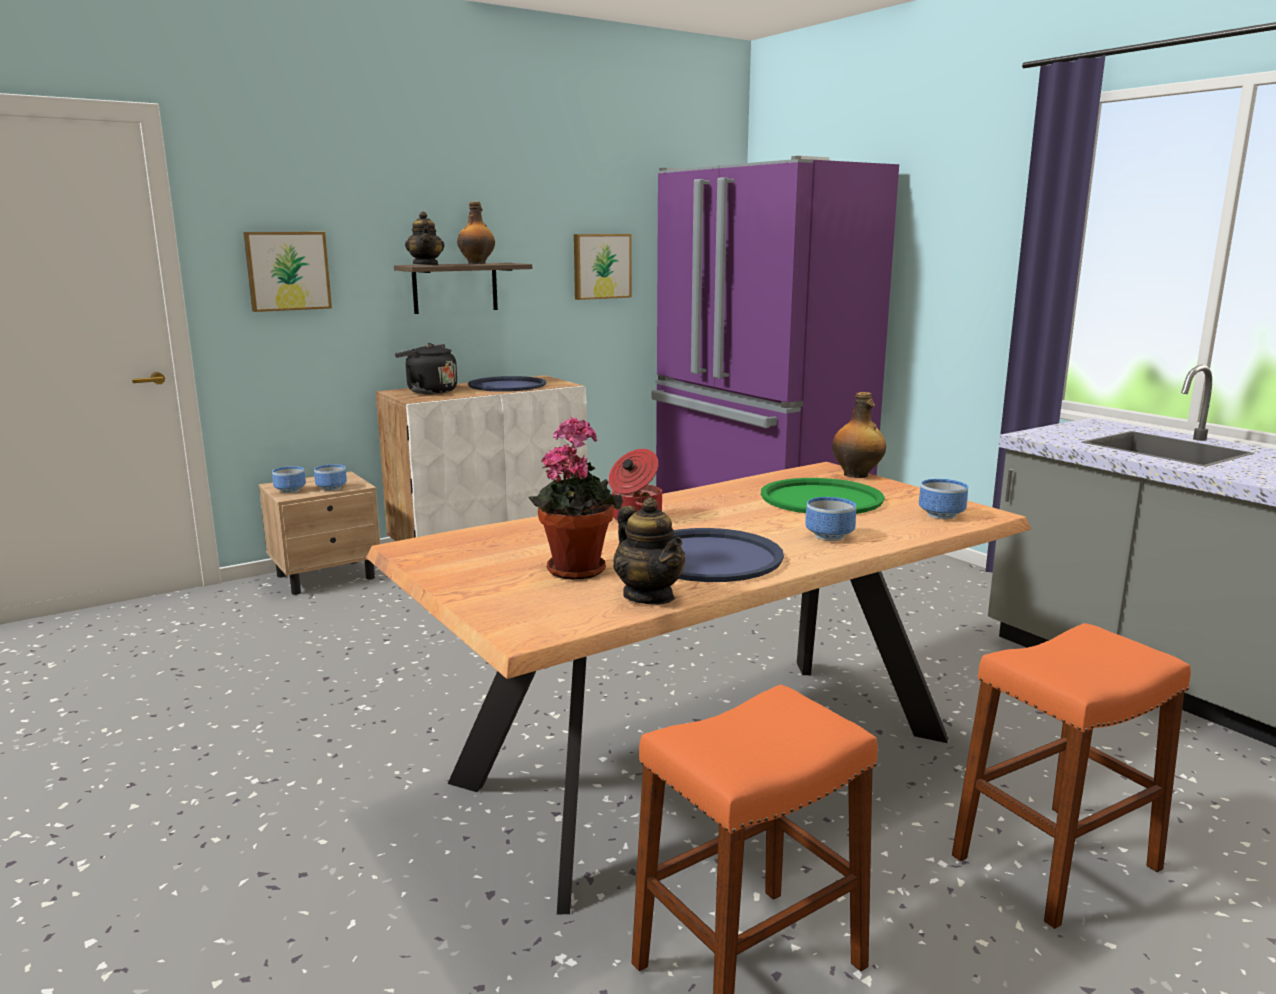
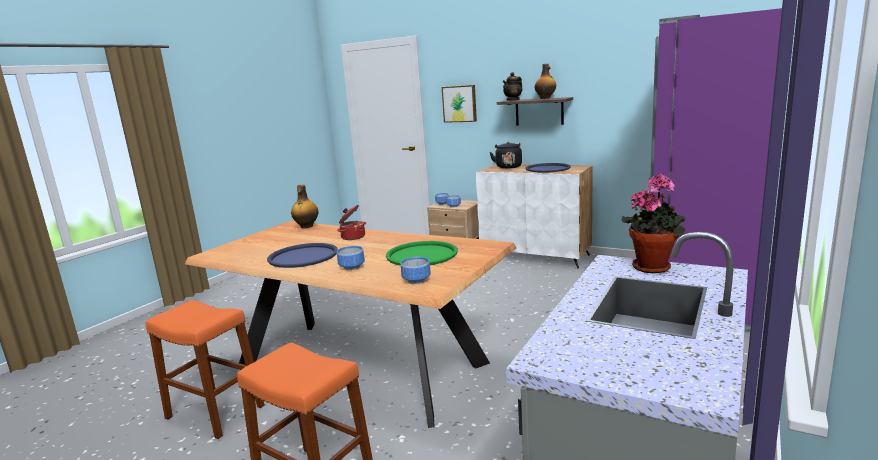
camera: 65 degrees right, 0 degrees up
potted plant [528,417,623,579] -> potted plant moved to [621,174,686,273]
picture [574,234,632,300] -> none
teapot [613,497,685,605] -> none
bottle [832,392,886,478] -> bottle moved to [291,185,319,229]

